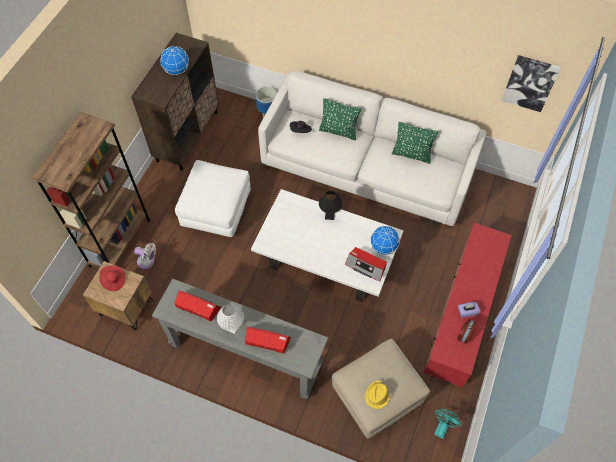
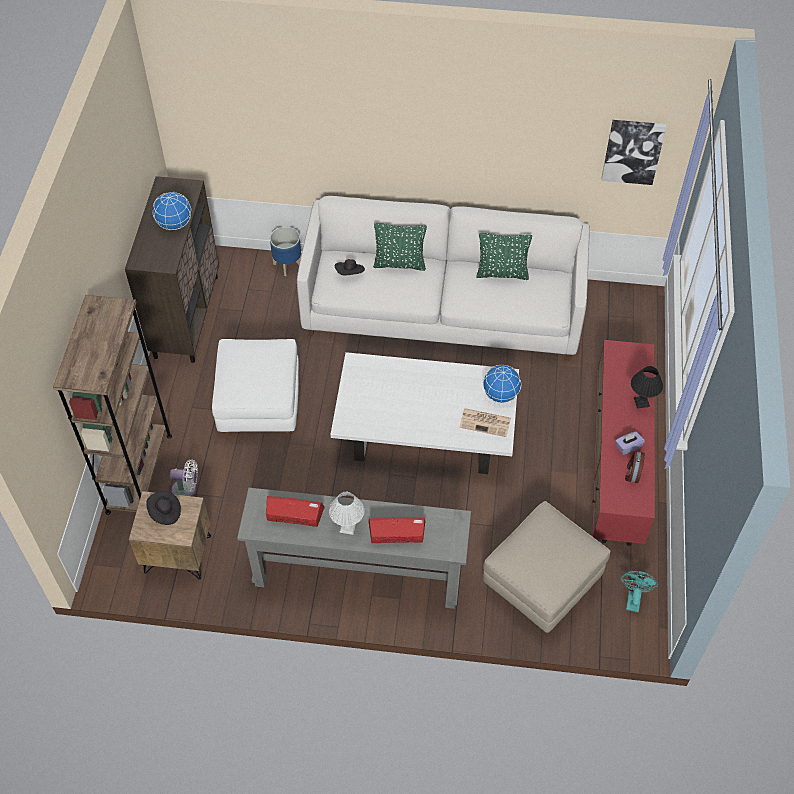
camera: 15 degrees left, 5 degrees down
red hat [99,265,126,291] -> black hat [146,491,181,525]
black table lamp [319,191,342,220] -> black table lamp moved to [631,366,663,408]
radio [345,247,387,282] -> newspaper [459,408,511,437]
yellow hat [365,380,391,409] -> none

